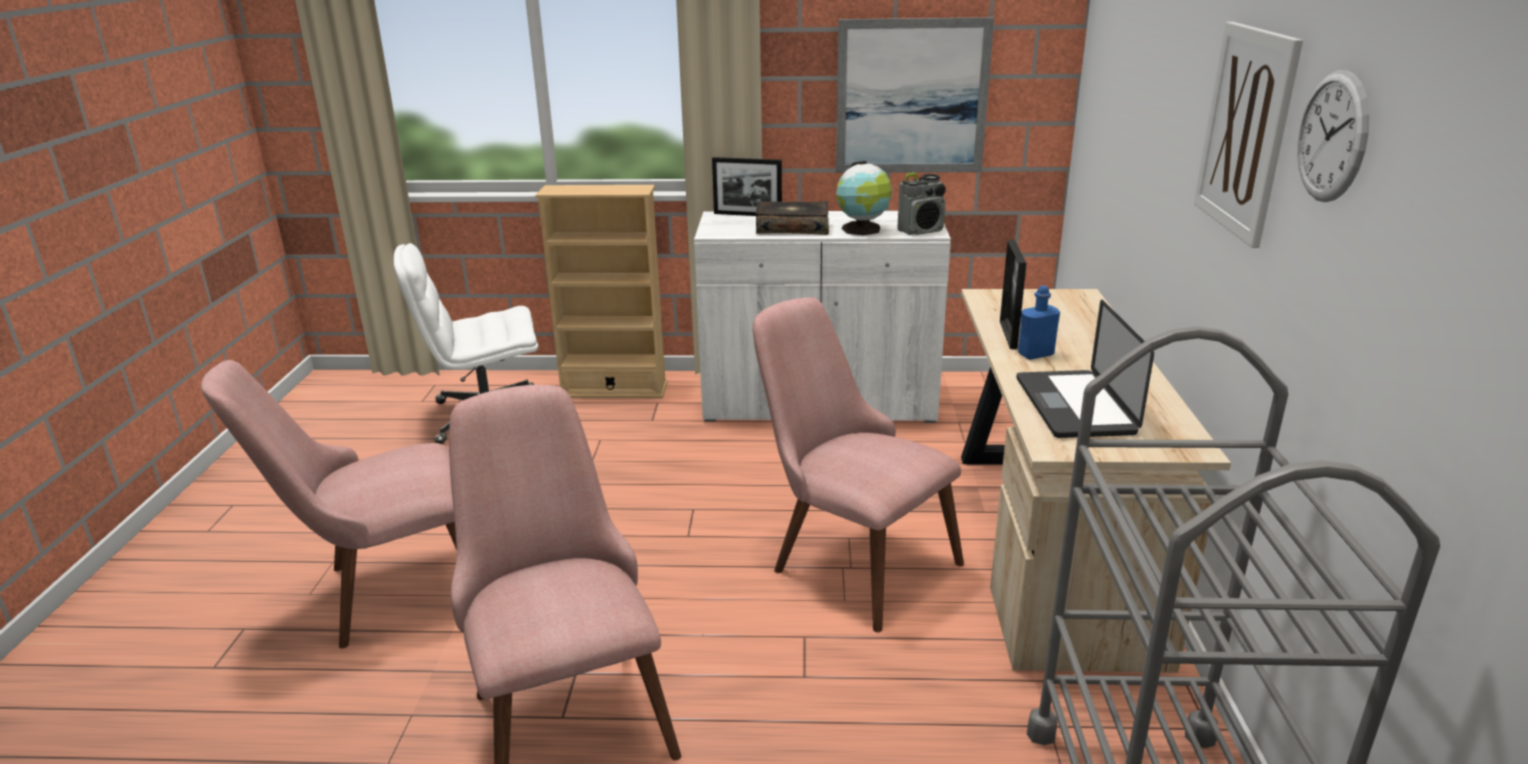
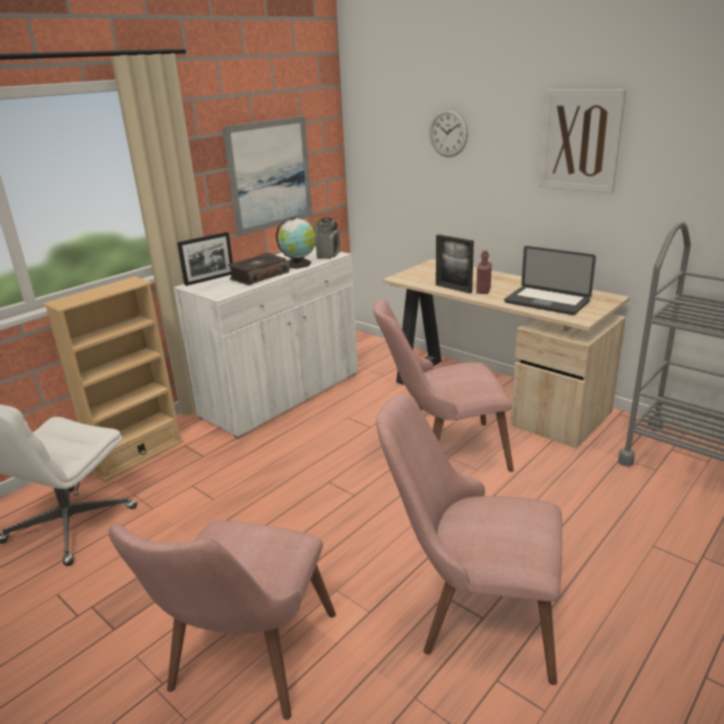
camera: 50 degrees left, 0 degrees up
blue bottle [1018,286,1060,360] -> red bottle [476,251,492,294]
wall clock [1297,70,1369,202] -> wall clock moved to [429,108,468,157]

